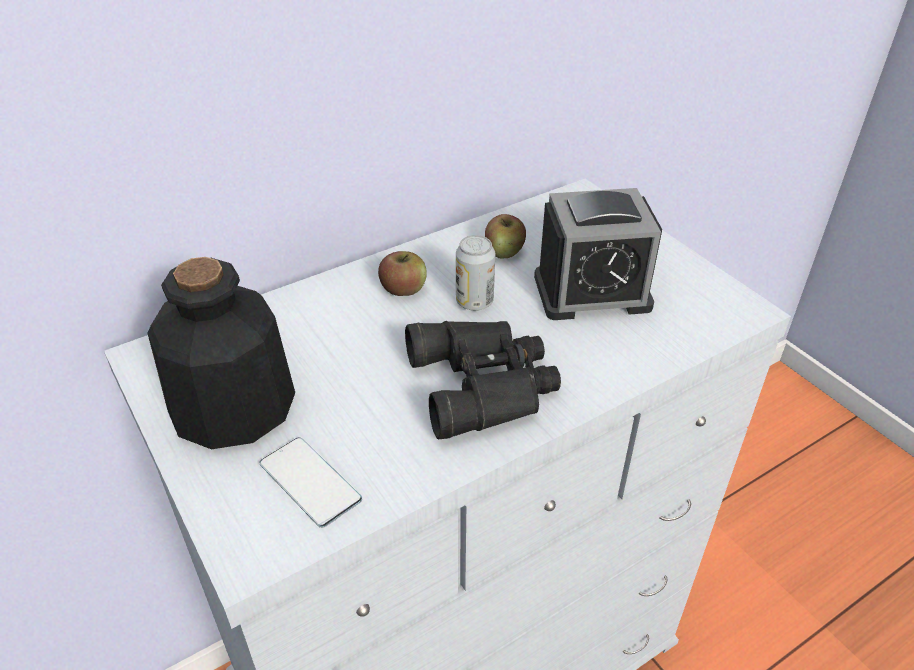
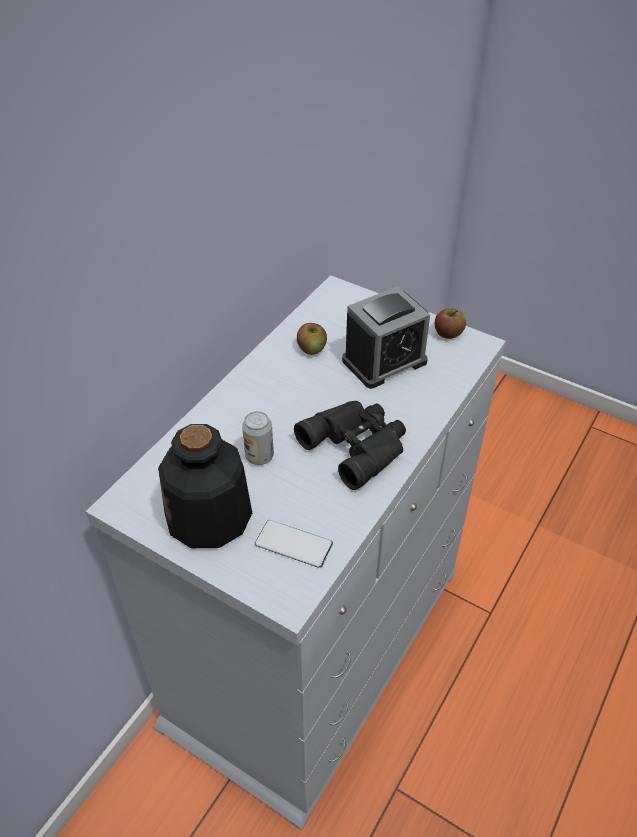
camera: 25 degrees left, 5 degrees up
apple [378,251,427,296] -> apple moved to [435,308,466,339]
can [456,235,495,311] -> can moved to [242,411,274,465]

